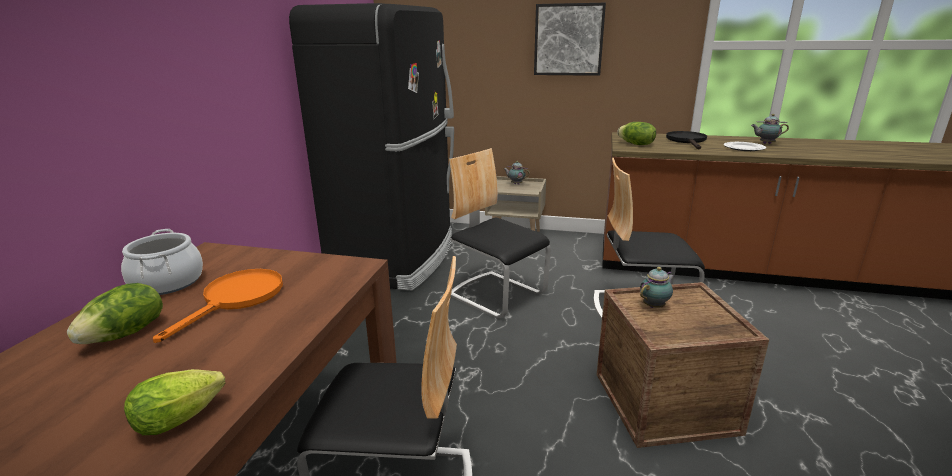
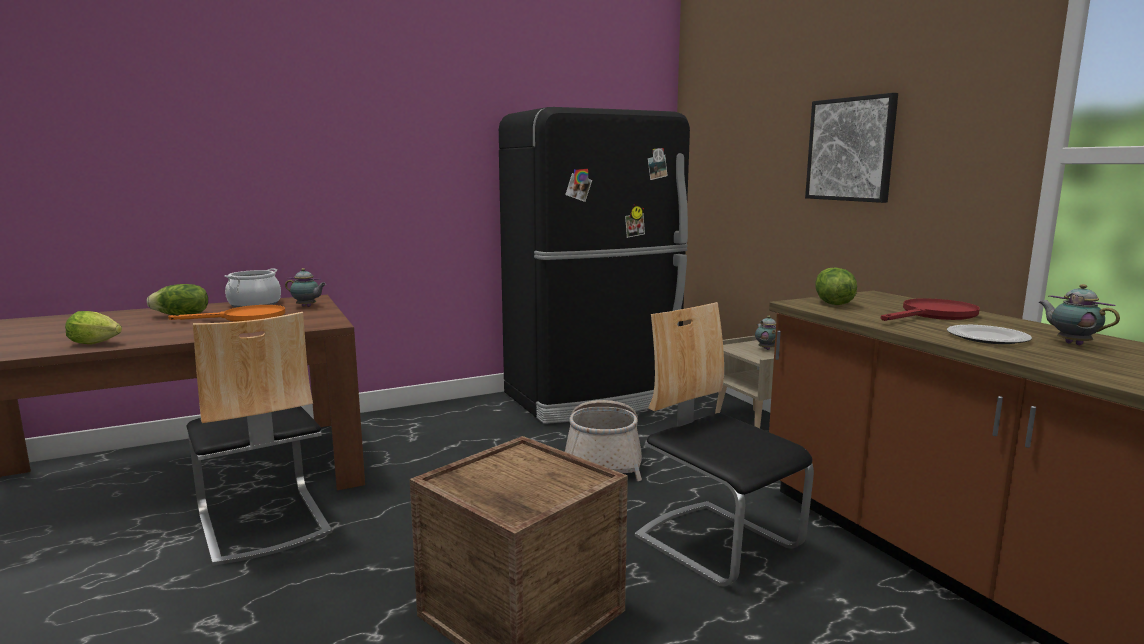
camera: 50 degrees right, 10 degrees down
chair [449,148,551,319] -> basket [565,400,642,481]
teapot [640,267,674,308] -> teapot moved to [285,268,326,307]
black frying pan [666,131,707,149] -> red frying pan [881,298,980,321]

